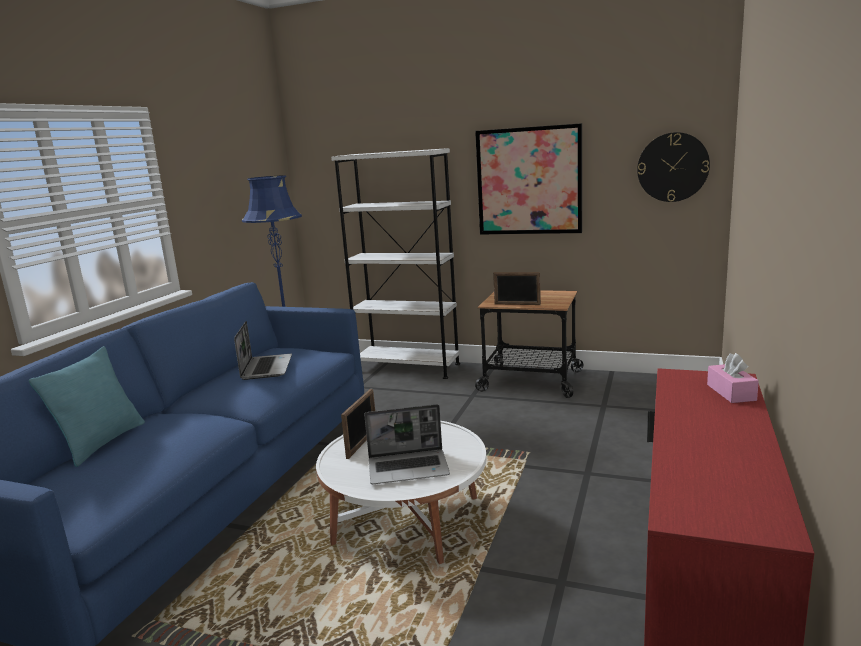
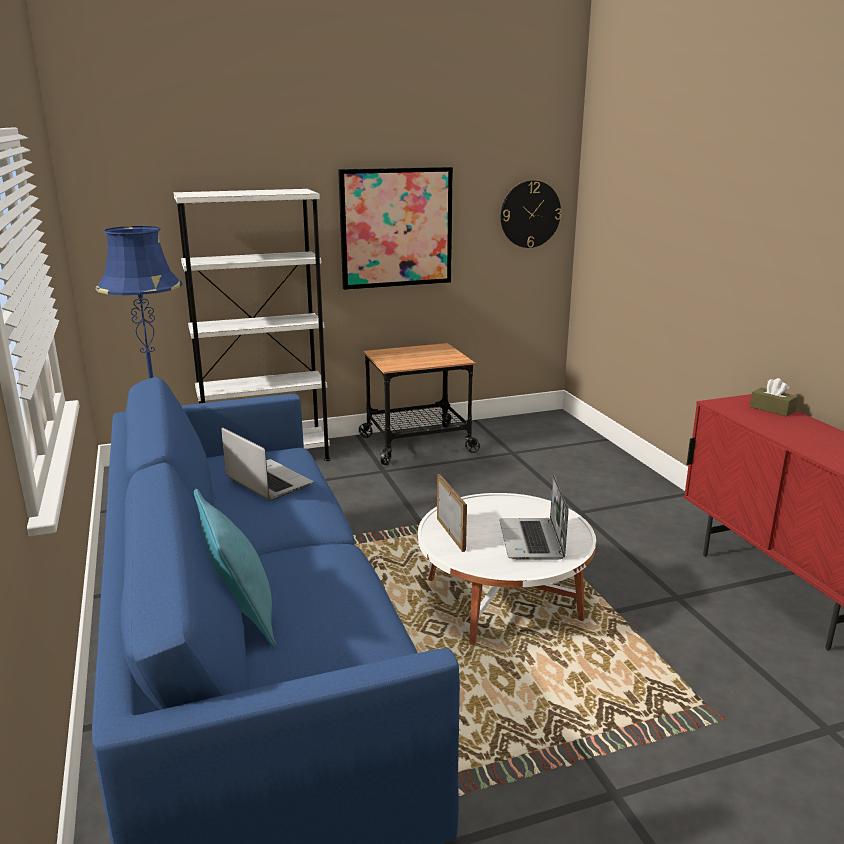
camera: 40 degrees left, 5 degrees up
laptop [364,404,450,484] -> laptop turned 135 degrees clockwise [499,474,569,559]
picture frame [493,272,541,305] -> none
pink tissue box [707,353,759,403] -> brown tissue box [750,378,798,417]

